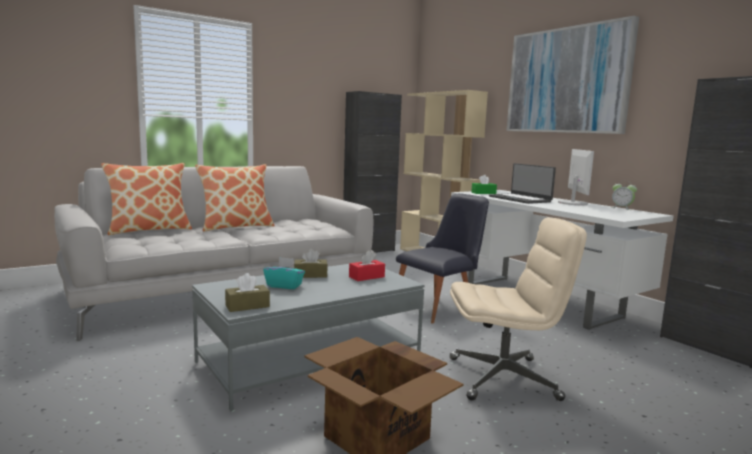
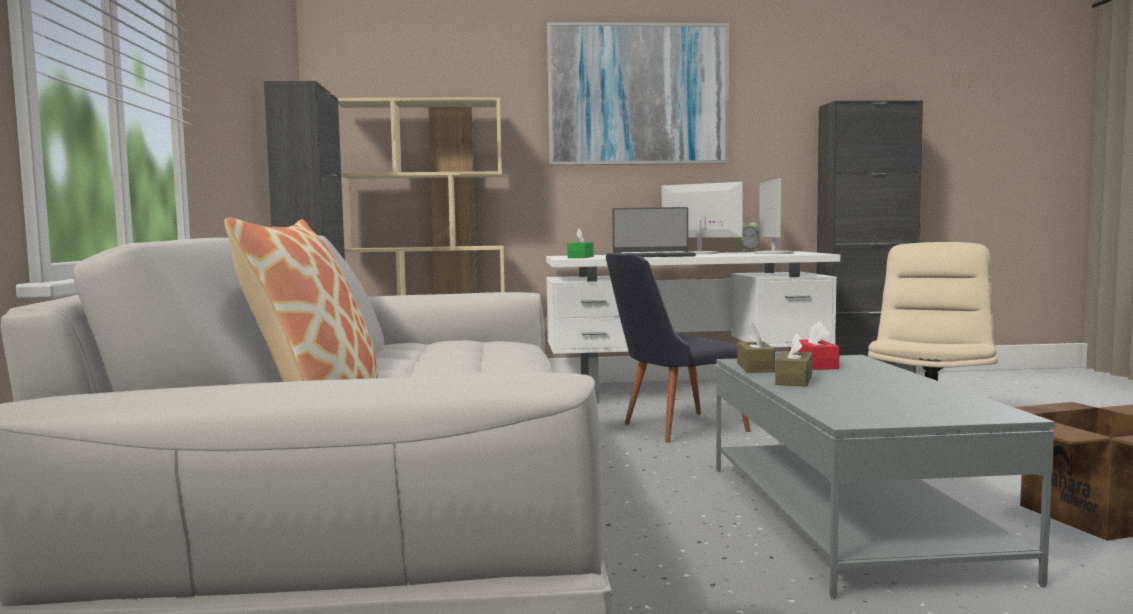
camera: 60 degrees left, 5 degrees down
pillow [195,164,275,232] -> none
brown tissue box [225,273,270,312] -> brown tissue box moved to [737,323,775,373]
turquoise tissue box [263,257,305,289] -> none
black chair [396,193,489,324] -> black chair turned 105 degrees counterclockwise [606,253,750,443]
none -> monitor [755,178,794,254]

